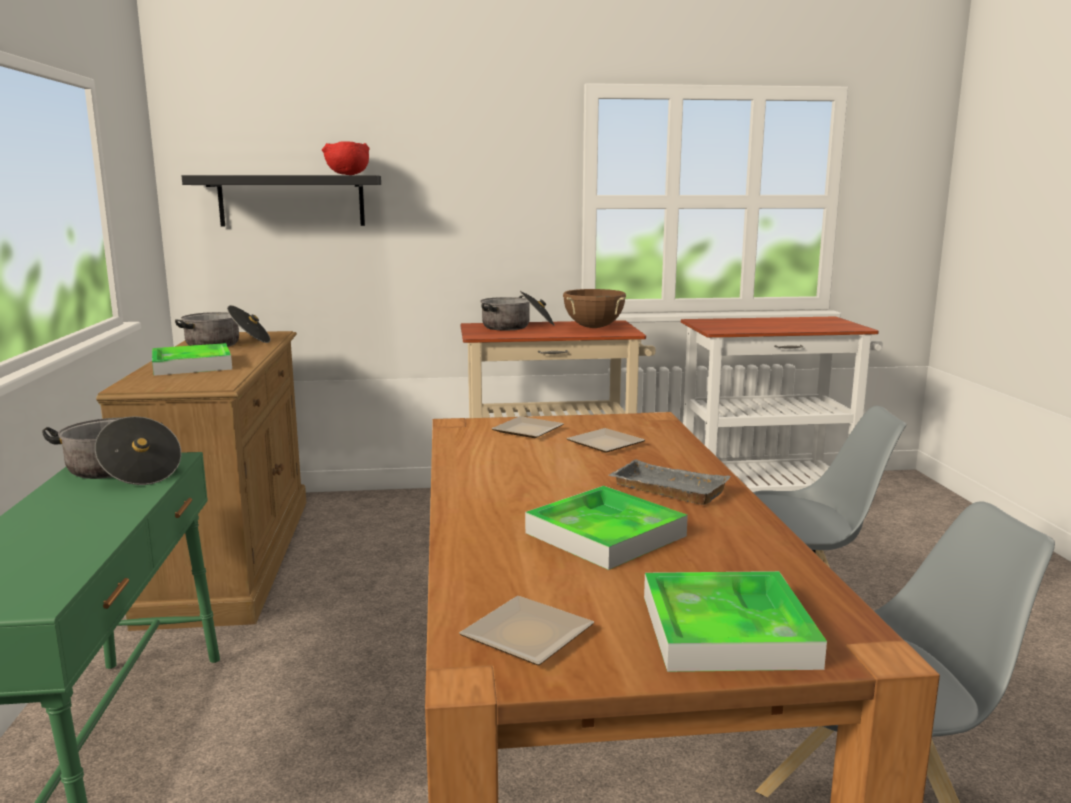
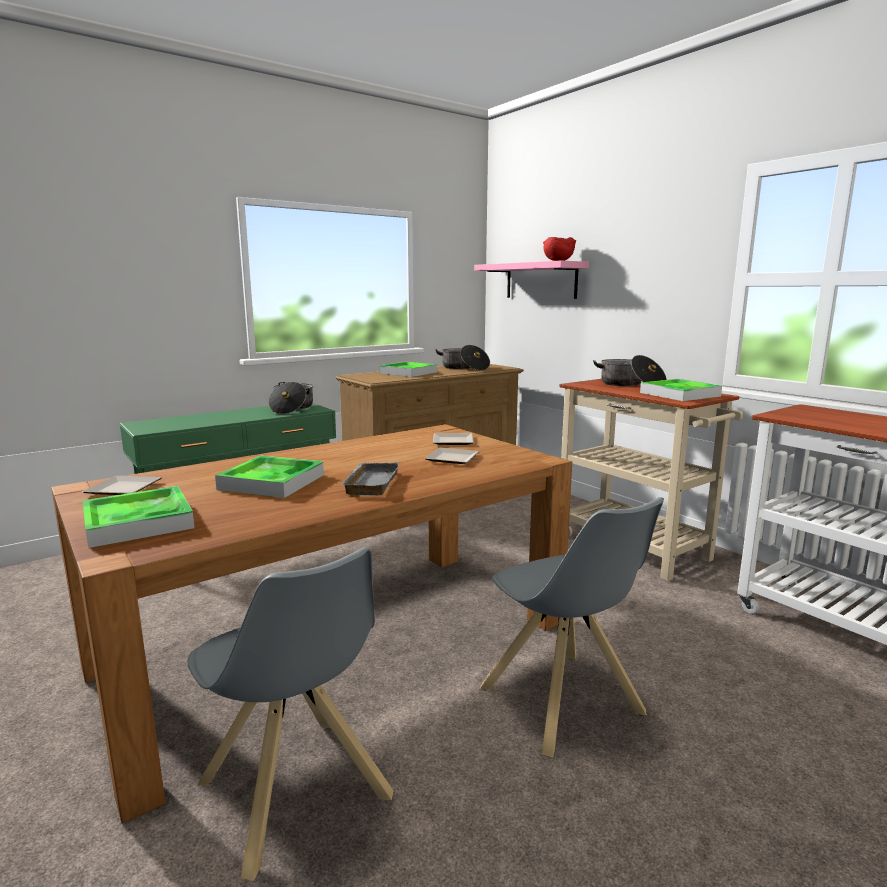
camera: 60 degrees right, 0 degrees up
black shelf [182,175,381,227] -> pink shelf [474,261,589,299]
brown cooking pot [563,289,626,328] -> tray [640,379,722,401]

